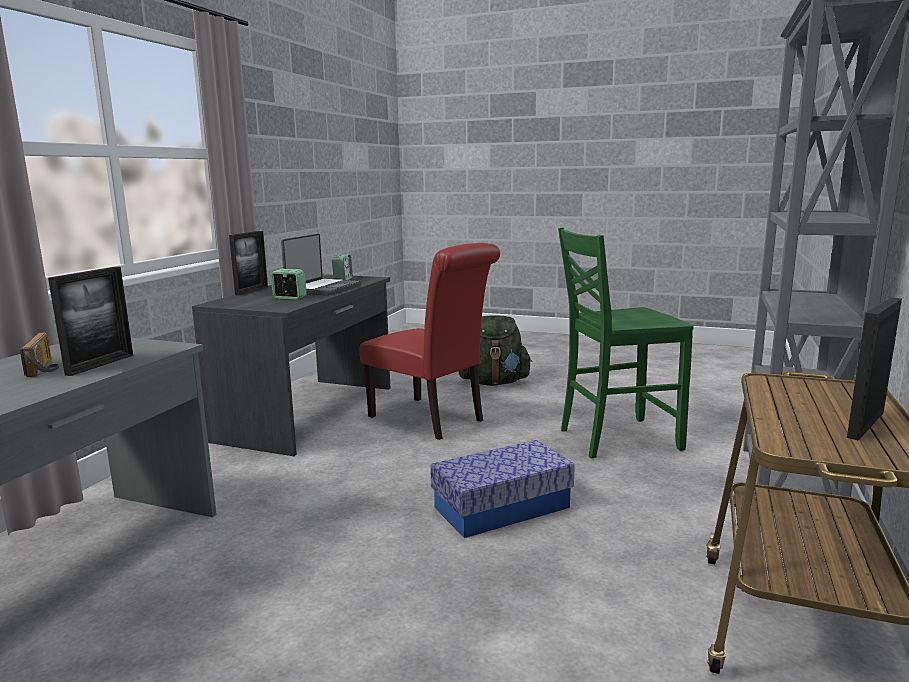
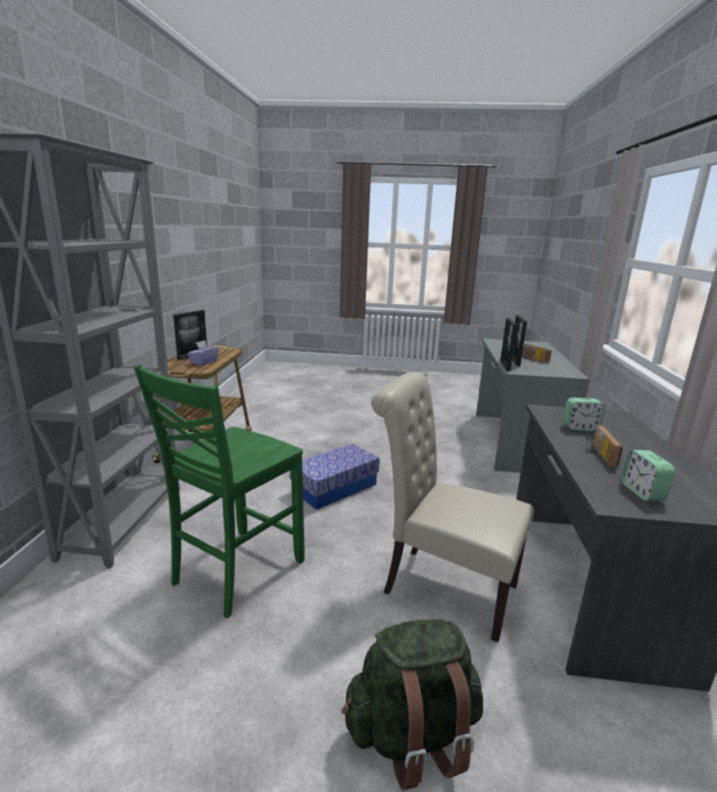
camera: 165 degrees right, 5 degrees up
picture frame [229,231,268,295] -> picture frame moved to [500,318,517,371]
laptop [281,234,362,296] -> radio [586,425,623,468]
red chair [360,243,500,440] -> beige chair [371,372,534,642]
green chair [558,228,694,459] -> green chair turned 150 degrees clockwise [133,364,305,618]
none -> purple tissue box [188,340,219,366]

